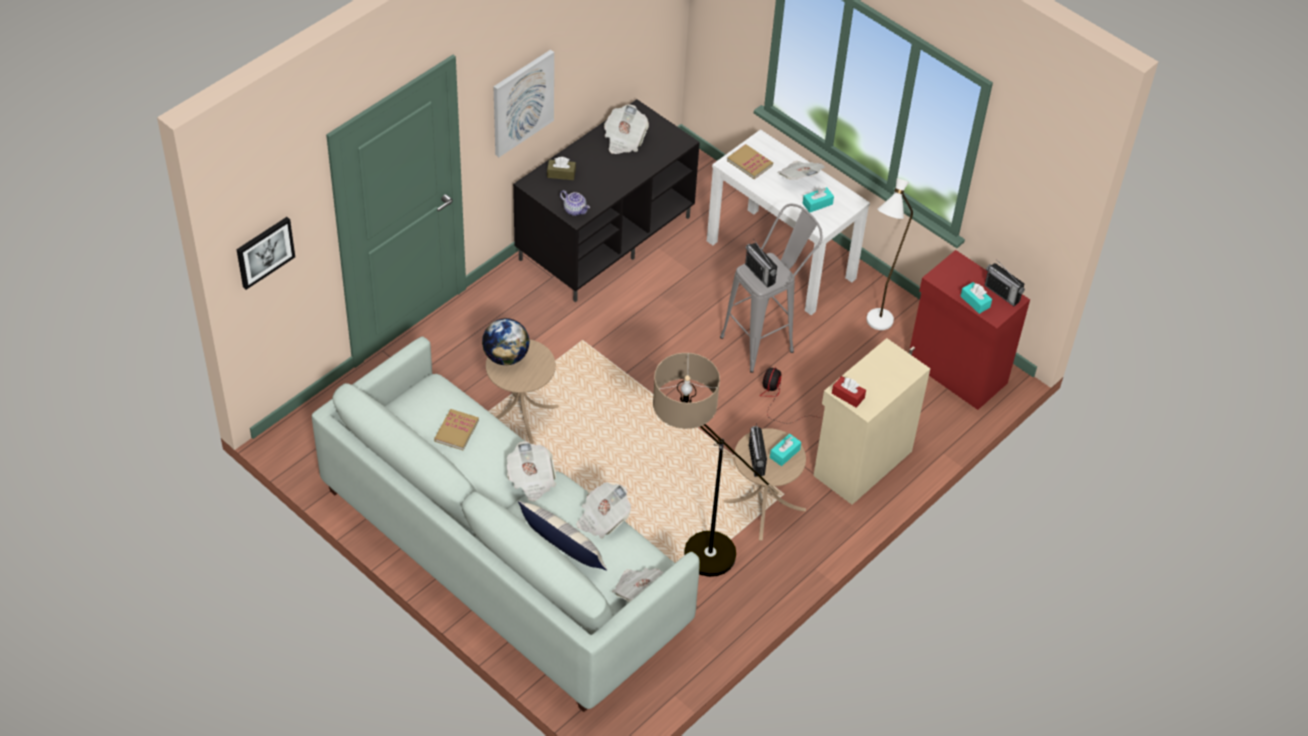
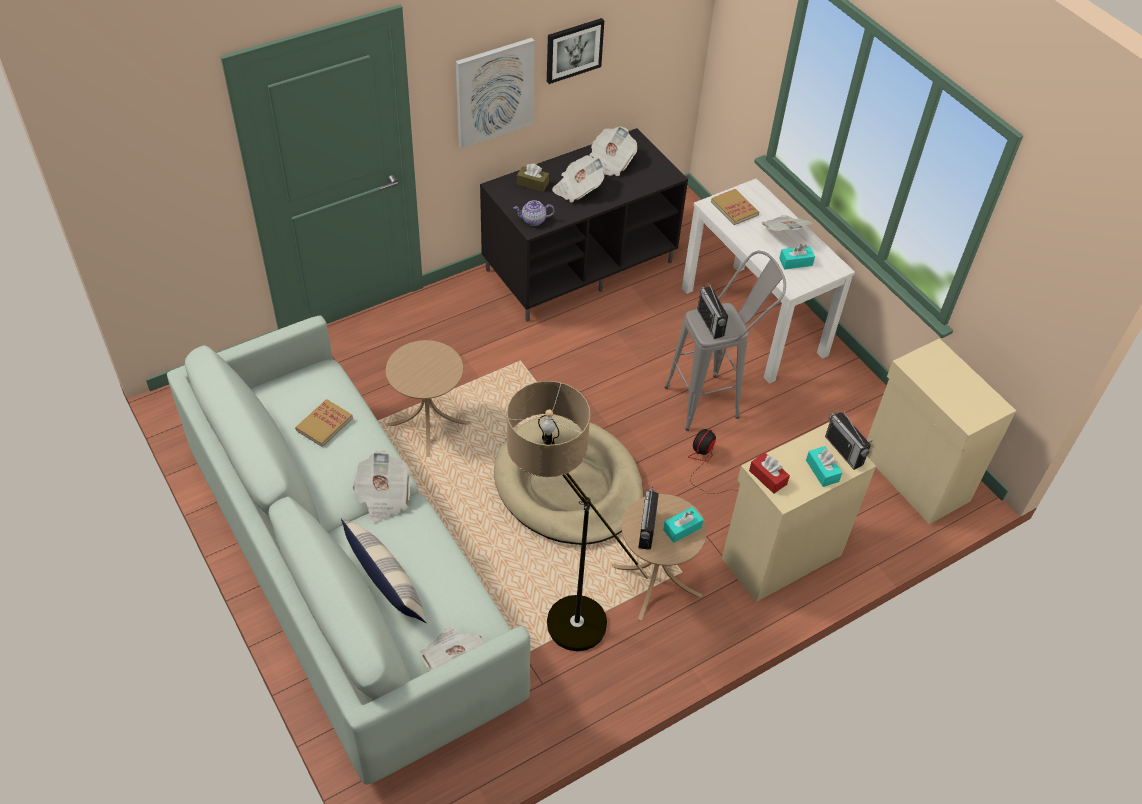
camera: 15 degrees right, 0 degrees up
picture [237,217,295,290] -> picture moved to [547,18,604,84]
globe [482,318,530,365] -> none
teapot [560,190,590,216] -> teapot turned 120 degrees clockwise [513,200,555,226]
newspaper [577,482,631,539] -> newspaper moved to [552,155,605,203]
white floor lamp [867,179,913,330] -> none
red cabinet [909,250,1030,410] -> beige cabinet [867,338,1016,524]
turquoise tissue box [960,282,992,314] -> turquoise tissue box moved to [806,446,842,487]
radio [984,259,1025,306] -> radio moved to [825,408,871,470]
none -> beige dog bed [494,415,643,545]

